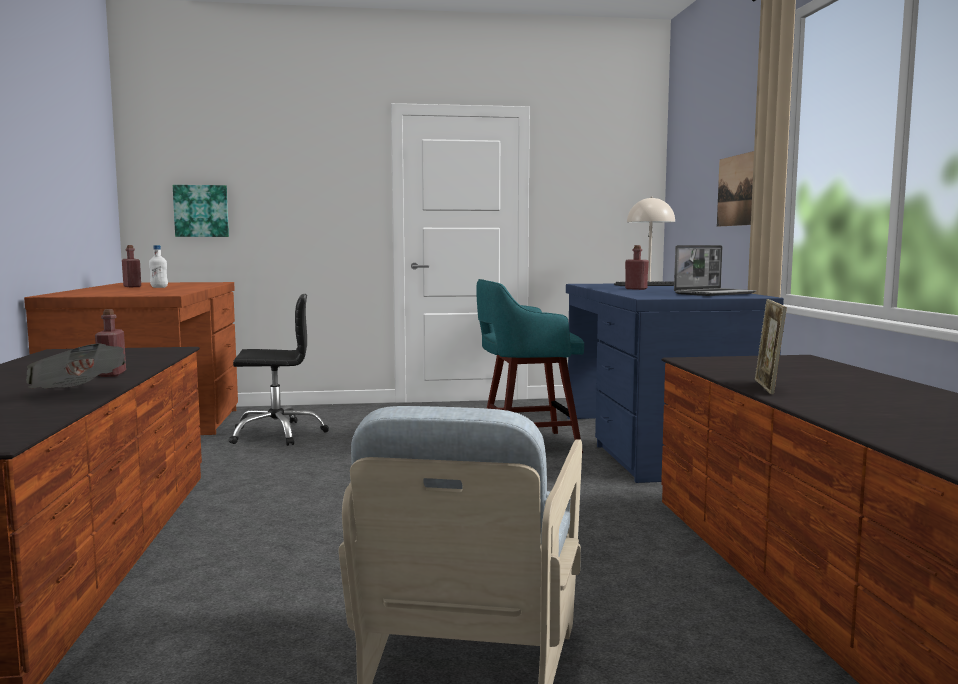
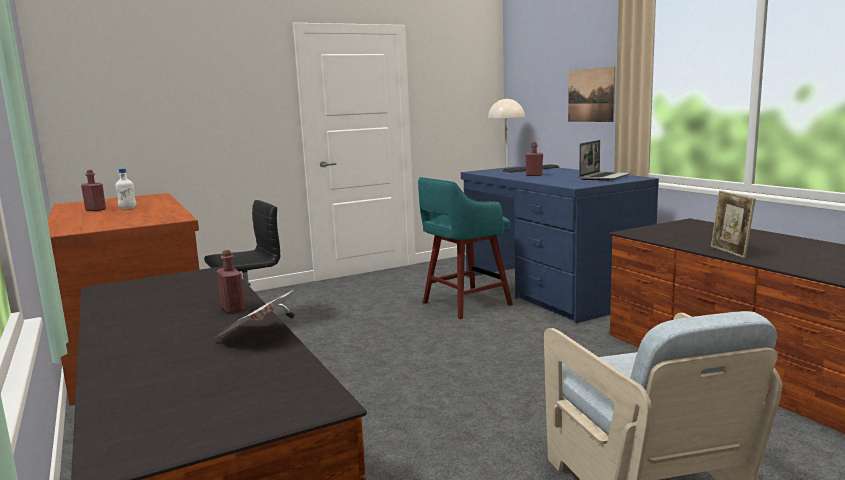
camera: 20 degrees left, 5 degrees up
picture [173,185,229,237] -> none

